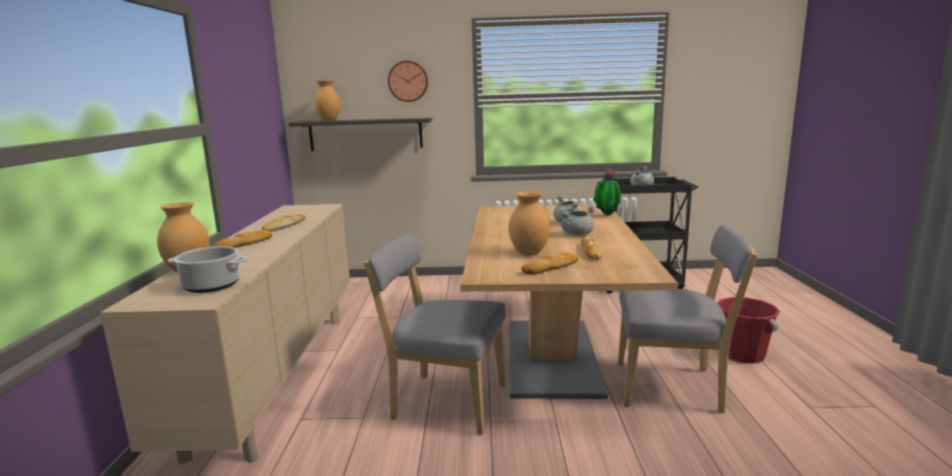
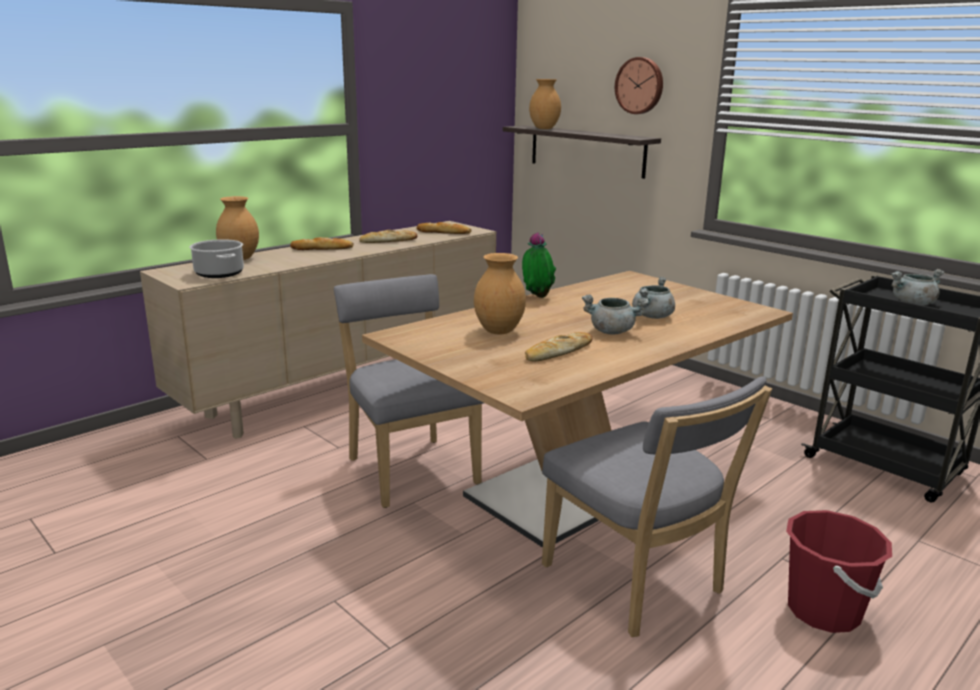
camera: 45 degrees right, 5 degrees up
bread [522,252,579,274] -> bread moved to [417,222,472,234]
potted plant [593,169,621,215] -> potted plant moved to [522,232,556,298]

